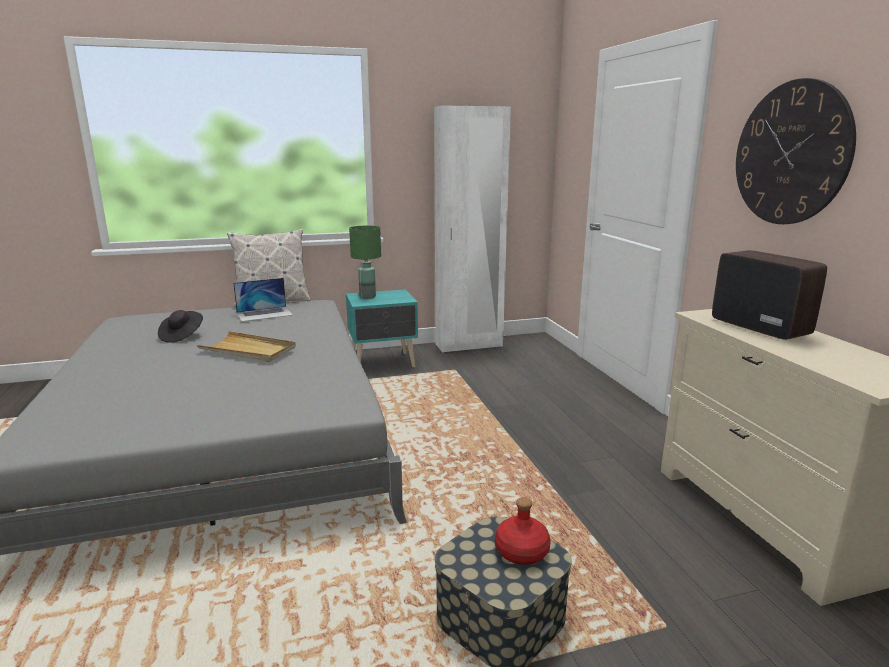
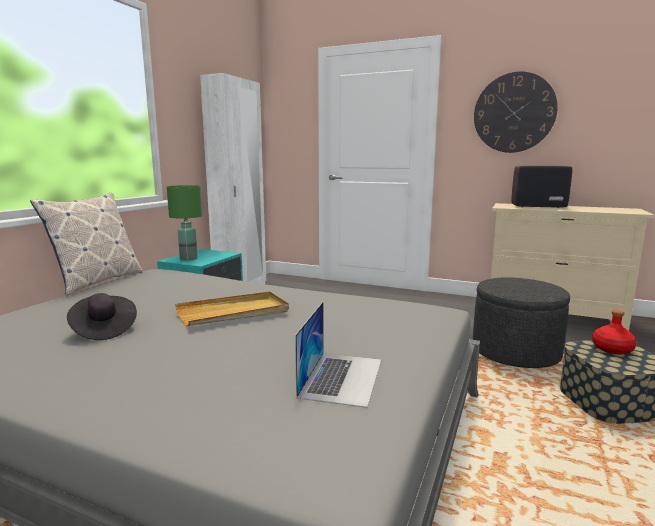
camera: 50 degrees left, 5 degrees down
laptop [233,278,293,322] -> laptop moved to [295,302,381,408]
none -> grey ottoman [473,277,570,368]

